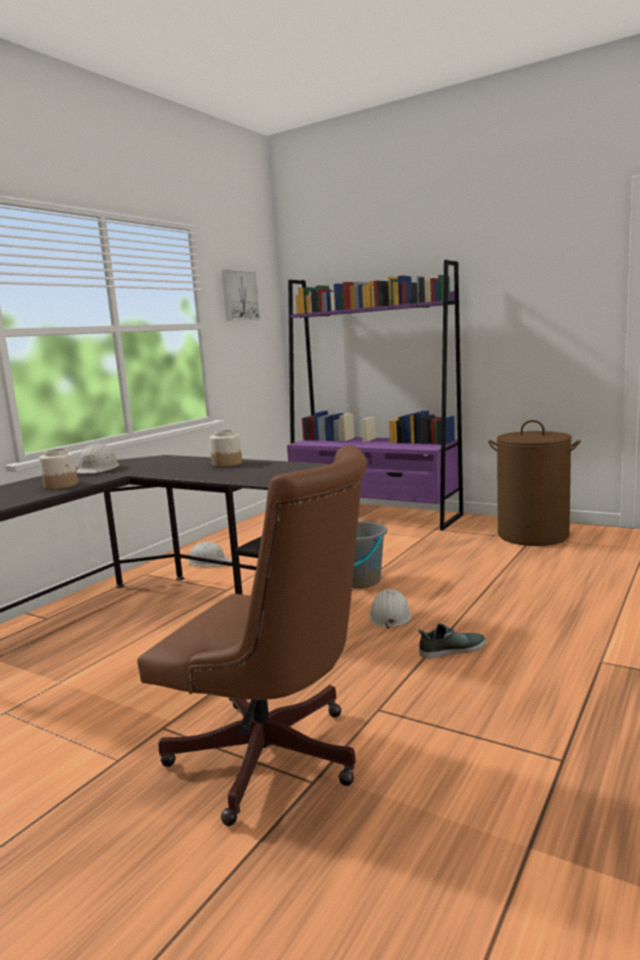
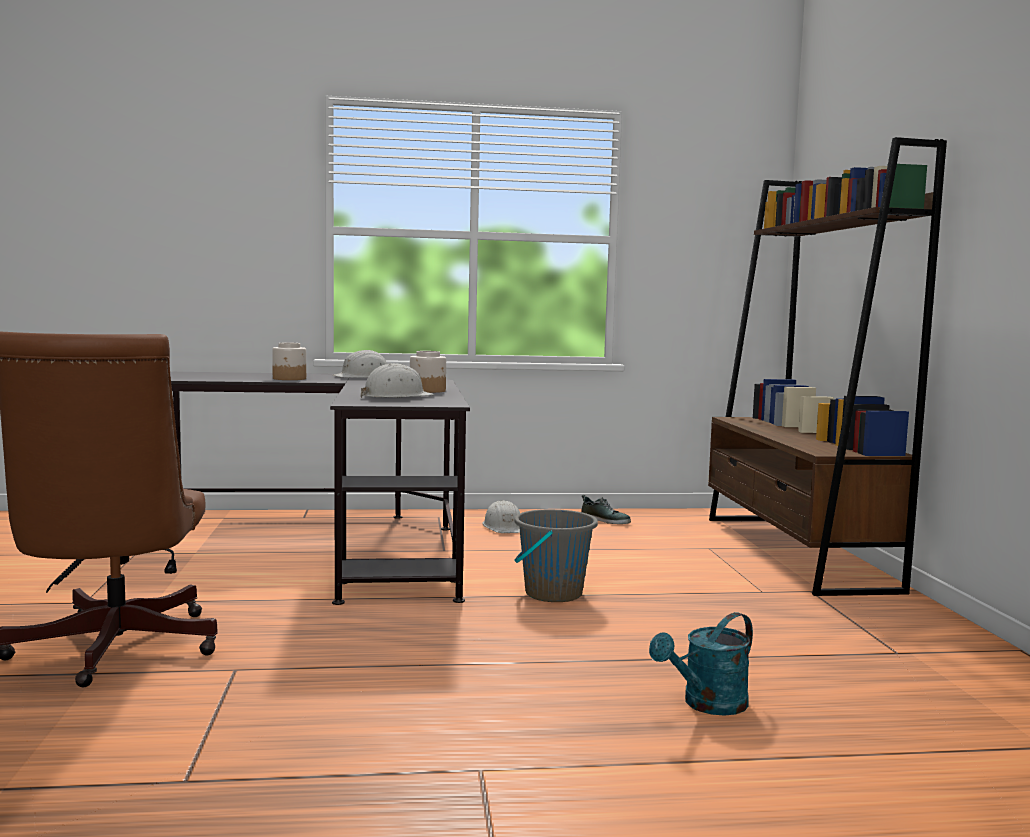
camera: 50 degrees right, 5 degrees down
picture [222,269,260,320] -> none
purple bookcase [287,260,463,531] -> brown bookcase [708,137,947,596]
white hard hat [369,589,412,629] -> white hard hat moved to [361,363,435,398]
shoe [418,624,486,658] -> shoe moved to [581,495,631,524]
brown laundry basket [488,420,581,546] -> none
none -> turquoise watering can [649,612,753,716]

